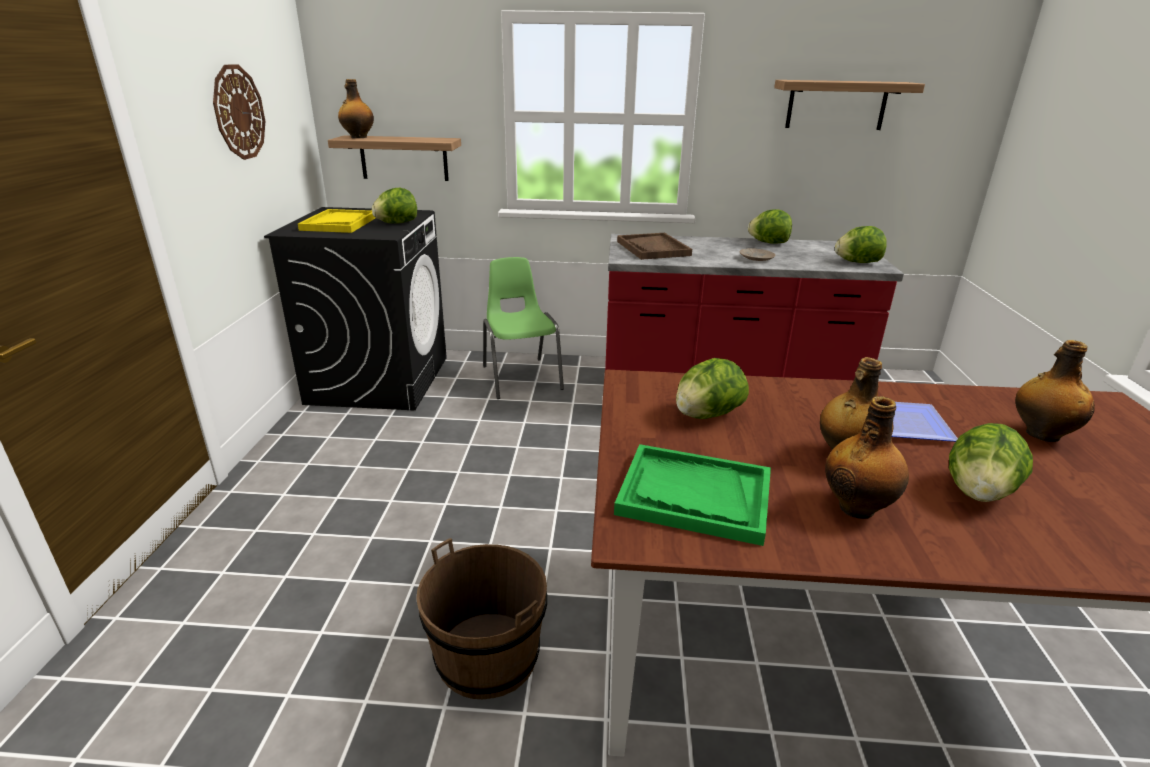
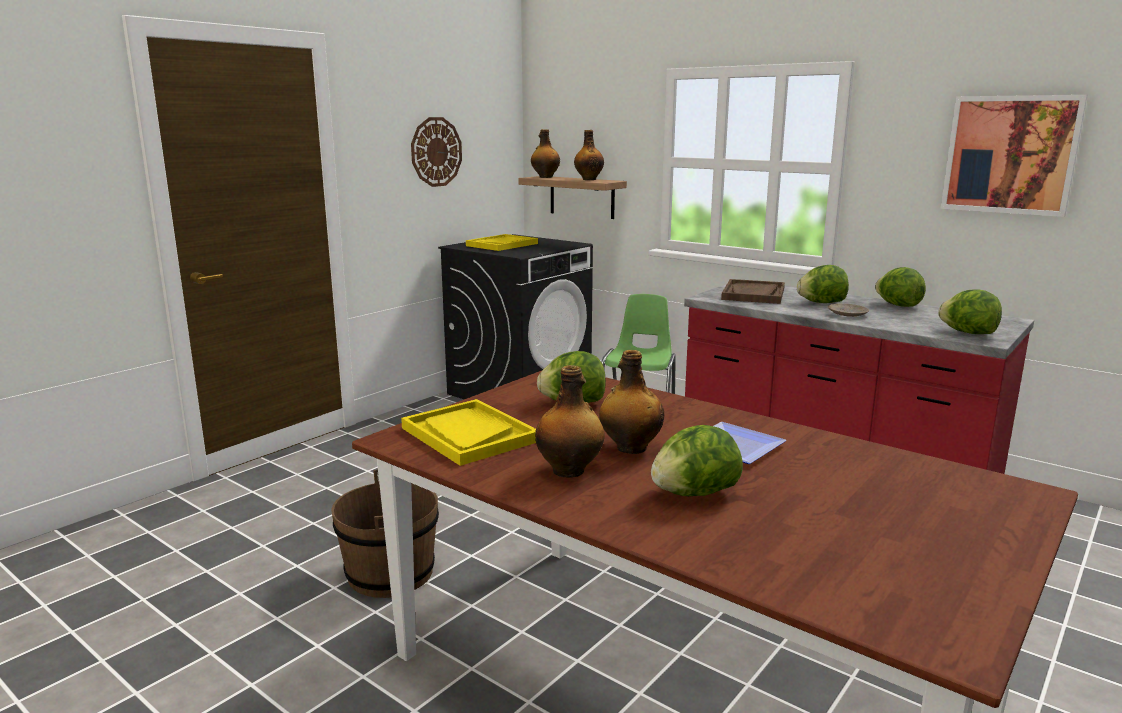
camera: 35 degrees right, 10 degrees down
lettuce [372,188,417,223] -> lettuce moved to [797,265,849,303]
green tray [614,444,771,546] -> yellow tray [401,399,536,466]
shelf [774,80,925,130] -> picture [941,95,1088,217]
bottle [1015,340,1095,442] -> bottle moved to [574,130,604,180]

